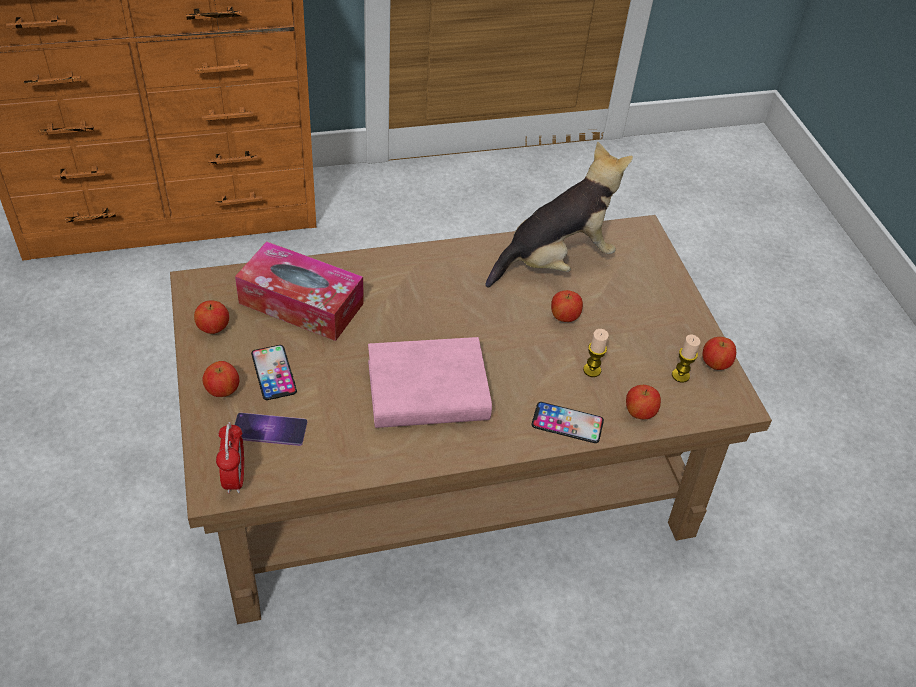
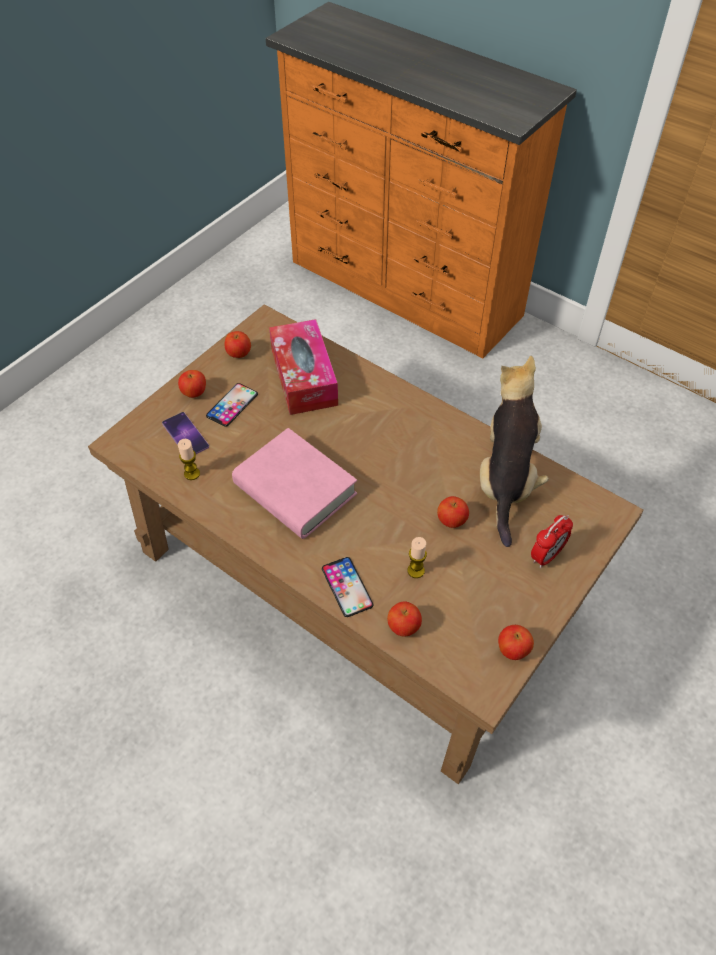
camera: 55 degrees right, 5 degrees up
alarm clock [216,422,244,494] -> alarm clock moved to [531,515,573,568]
plush toy [485,142,633,288] -> plush toy turned 105 degrees counterclockwise [480,356,549,547]
candle [672,335,700,383] -> candle moved to [178,439,200,480]

